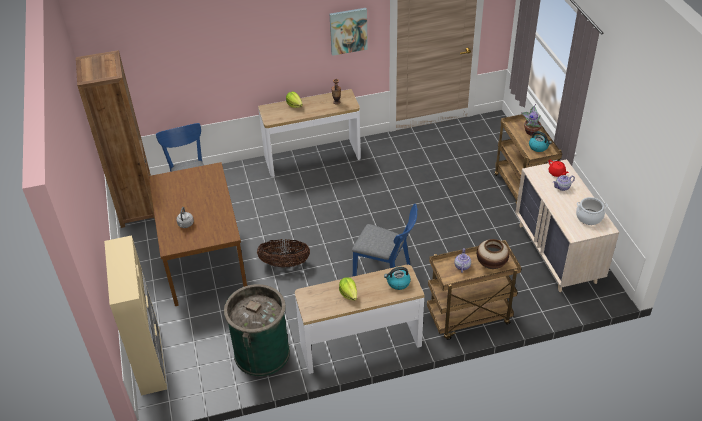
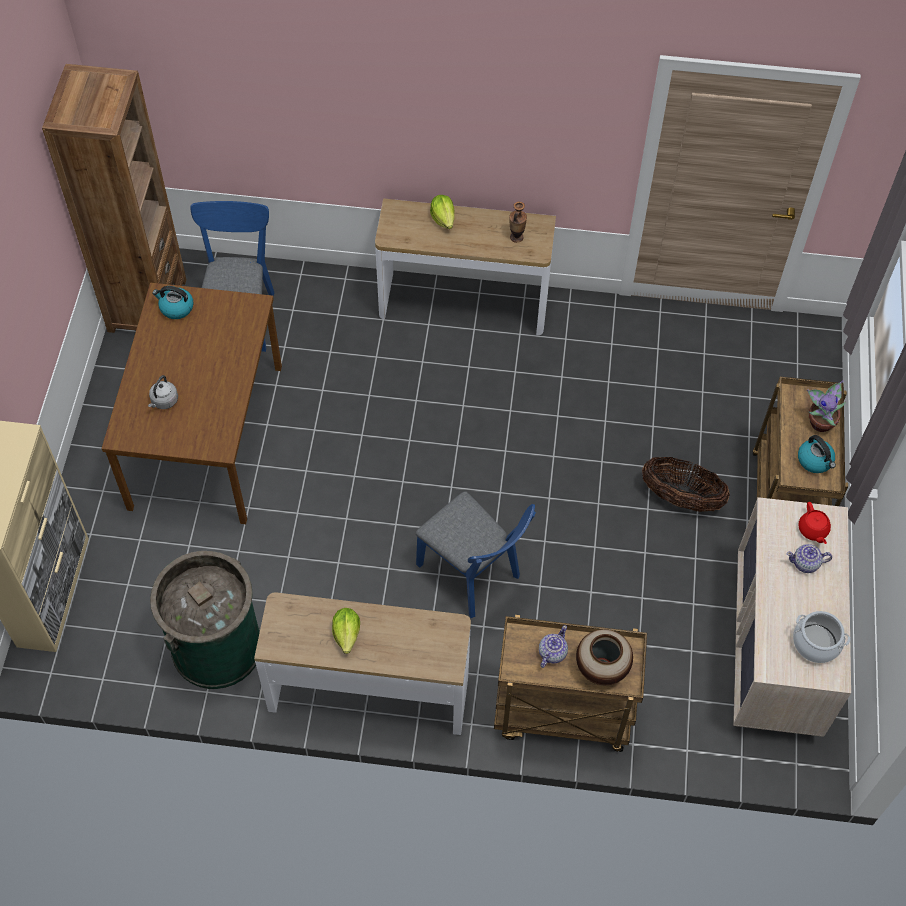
camera: 20 degrees right, 15 degrees up
basket [257,239,310,267] -> basket moved to [642,457,730,512]
picture [330,8,368,56] -> none
kettle [384,267,411,290] -> kettle moved to [152,286,194,319]

